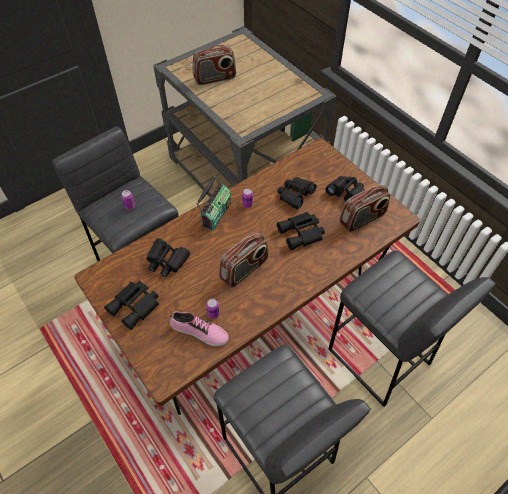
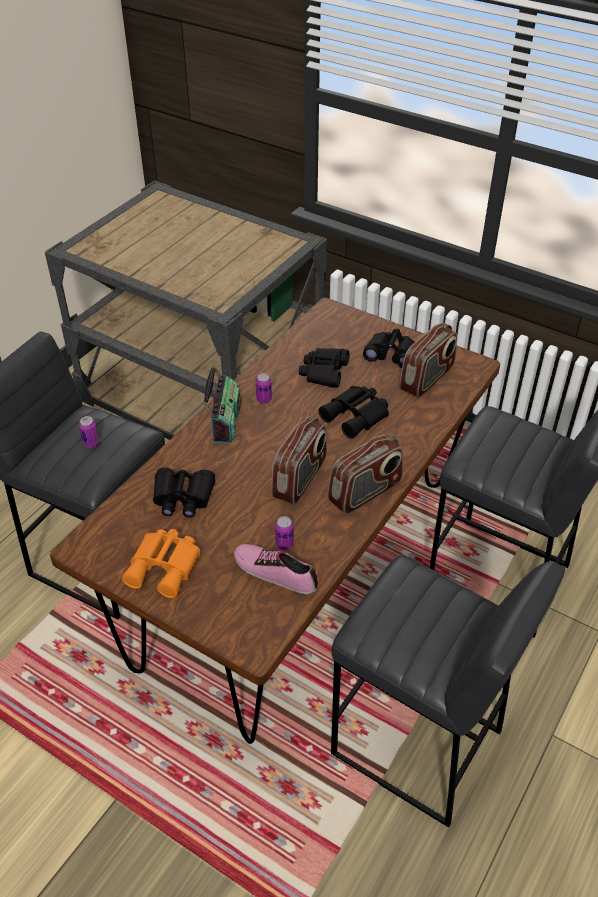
camera: 20 degrees left, 10 degrees down
black binoculars [104,281,159,330] -> orange binoculars [122,529,201,598]
shoe [170,311,229,346] -> shoe turned 150 degrees counterclockwise [234,544,318,594]
radio [192,45,236,85] -> radio moved to [328,434,403,515]

